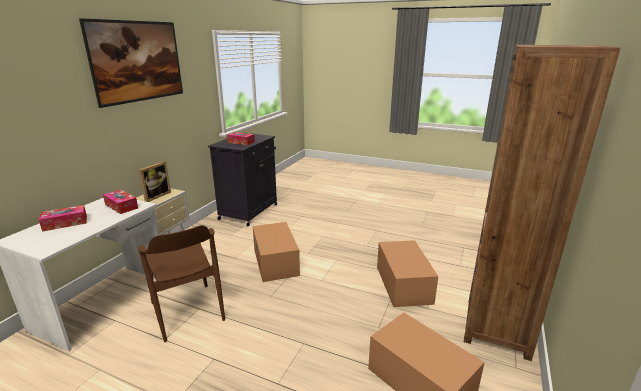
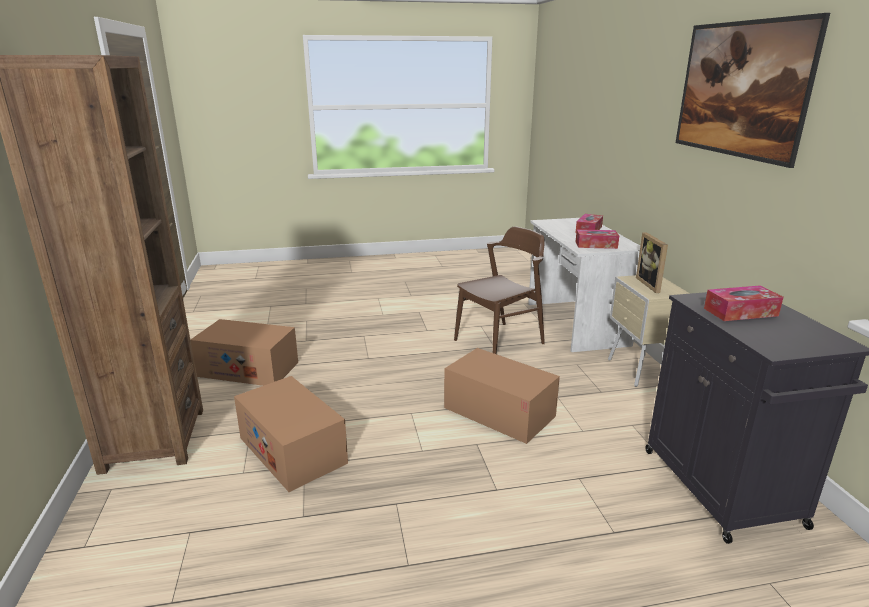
camera: 145 degrees right, 0 degrees up
brown chair [138,225,225,342] -> brown chair turned 120 degrees clockwise [454,226,545,354]

